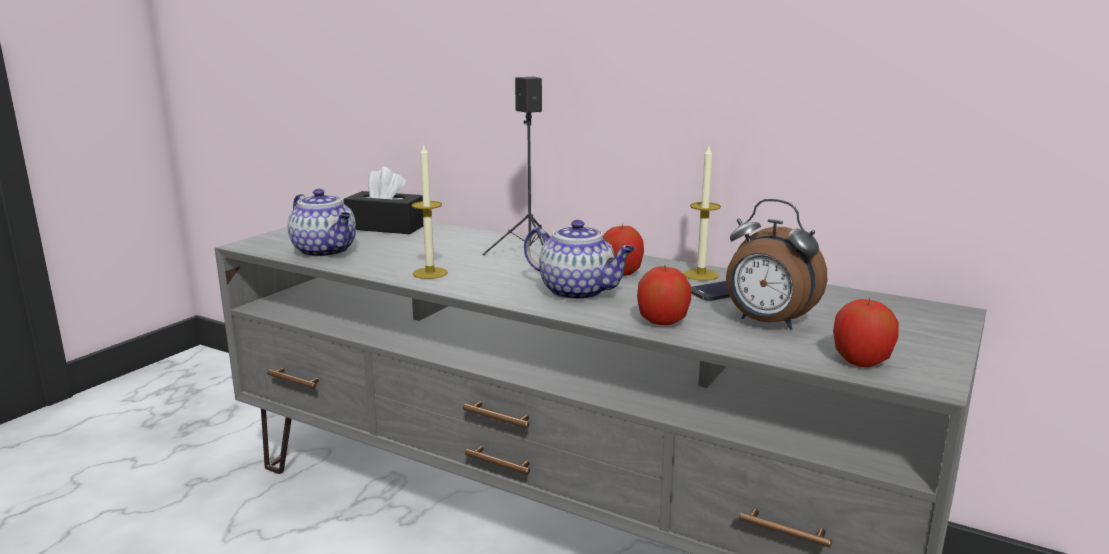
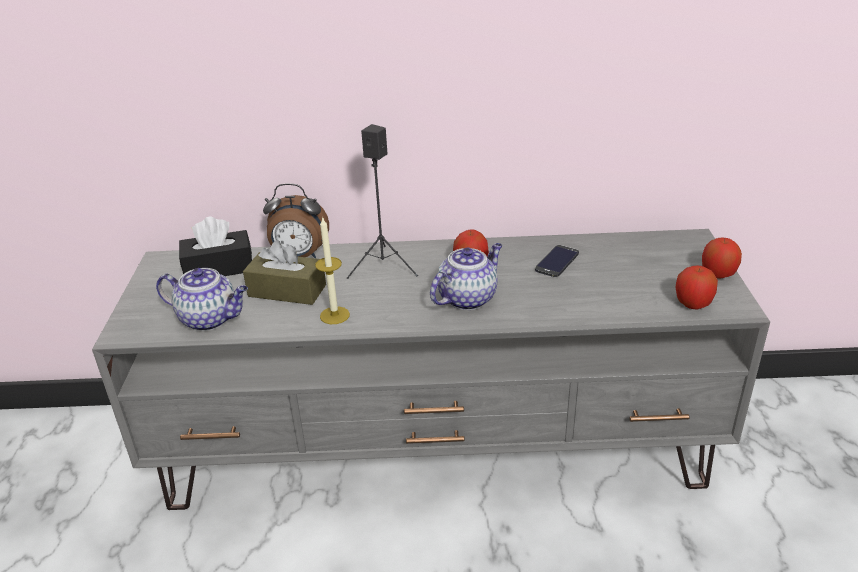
camera: 30 degrees left, 15 degrees up
teapot [524,220,635,300] -> teapot turned 45 degrees counterclockwise [430,243,502,310]
apple [637,265,691,325] -> apple moved to [702,238,742,278]
candle [684,146,721,281] -> none
alarm clock [726,199,827,330] -> alarm clock moved to [263,183,329,258]
none -> brown tissue box [243,240,326,305]

